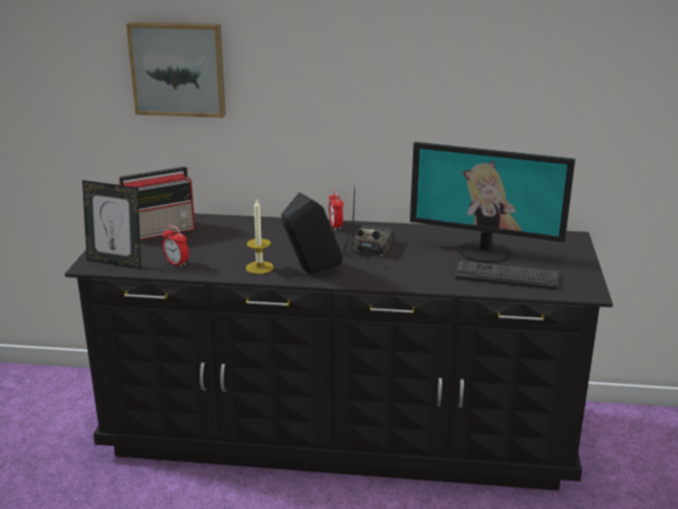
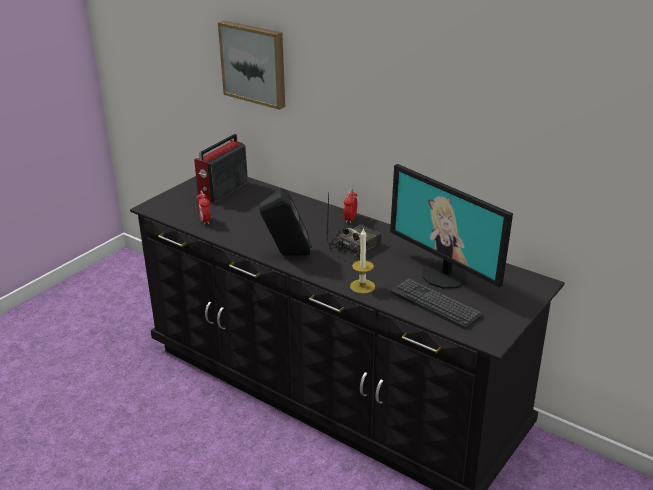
camera: 30 degrees right, 5 degrees up
picture frame [82,180,141,269] -> none
radio [117,166,195,240] -> radio turned 120 degrees clockwise [194,134,248,203]
candle [246,198,274,274] -> candle moved to [350,227,375,294]

